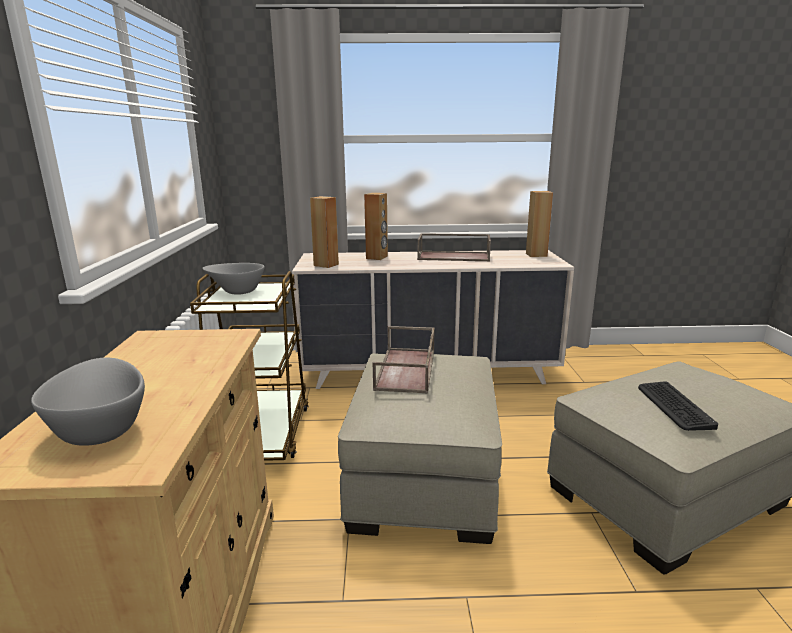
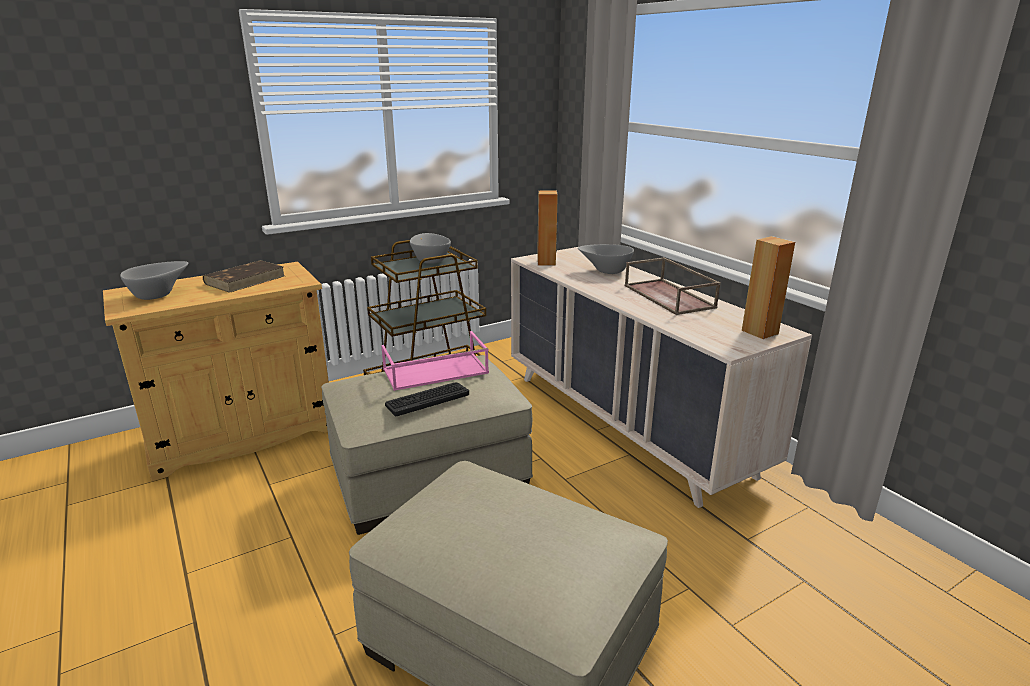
camera: 60 degrees right, 5 degrees up
brown speaker [364,193,388,260] -> grey bowl [578,244,634,274]
brown tray [373,326,435,394] -> pink tray [381,331,489,391]
keyboard [638,381,718,431] -> keyboard moved to [385,383,469,416]
none -> brown book [203,260,284,293]

